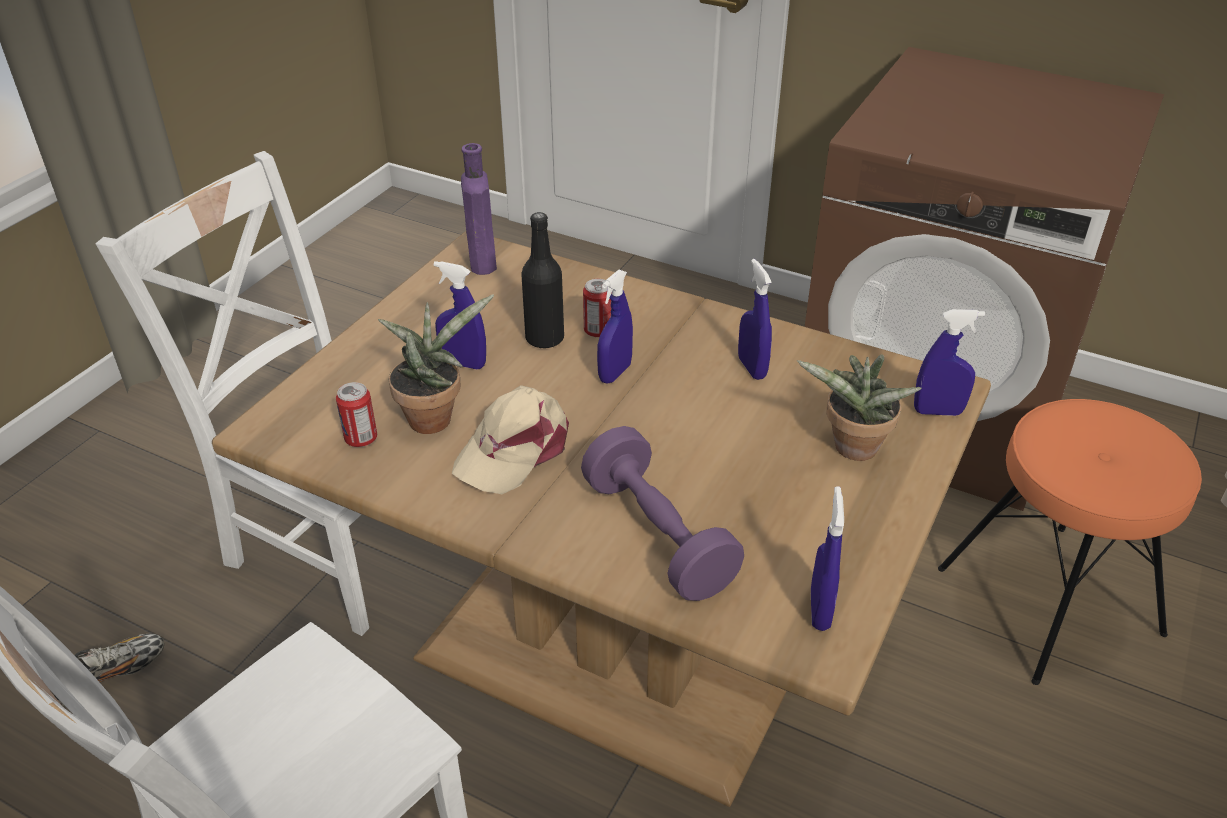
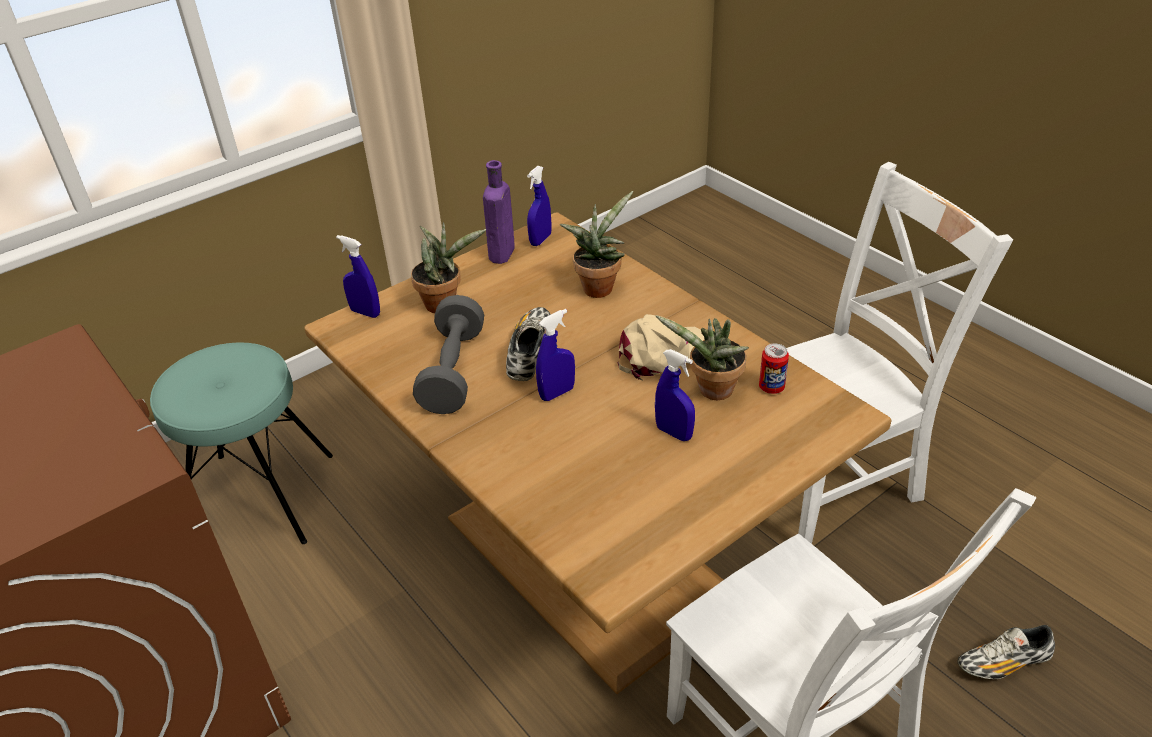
camera: 155 degrees left, 0 degrees up
purple bottle [461,143,497,275] -> purple bottle moved to [483,160,515,264]
black bottle [521,212,564,349] -> none
purple dumbbell [581,426,744,601] -> potted plant [560,191,633,298]
can [583,279,612,337] -> none
blue spray bottle [738,259,772,380] -> grey dumbbell [413,295,484,414]
orange stool [938,399,1202,685] -> turquoise stool [150,342,333,544]
none -> shoe [506,307,551,381]

